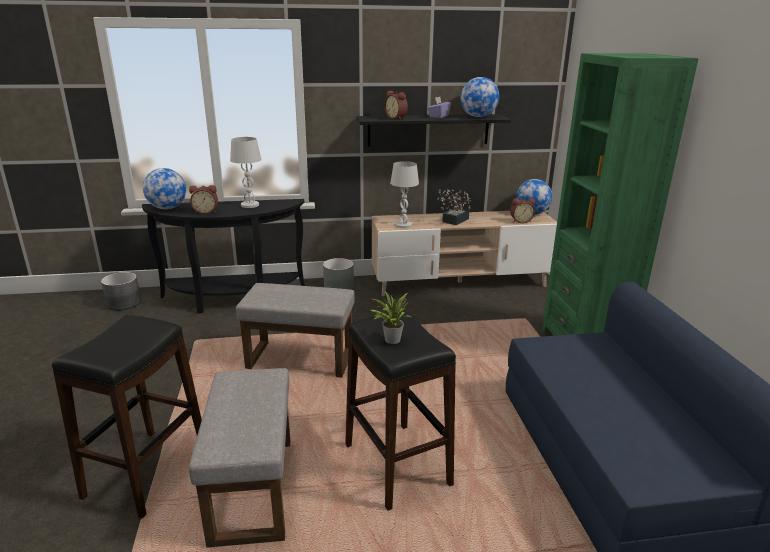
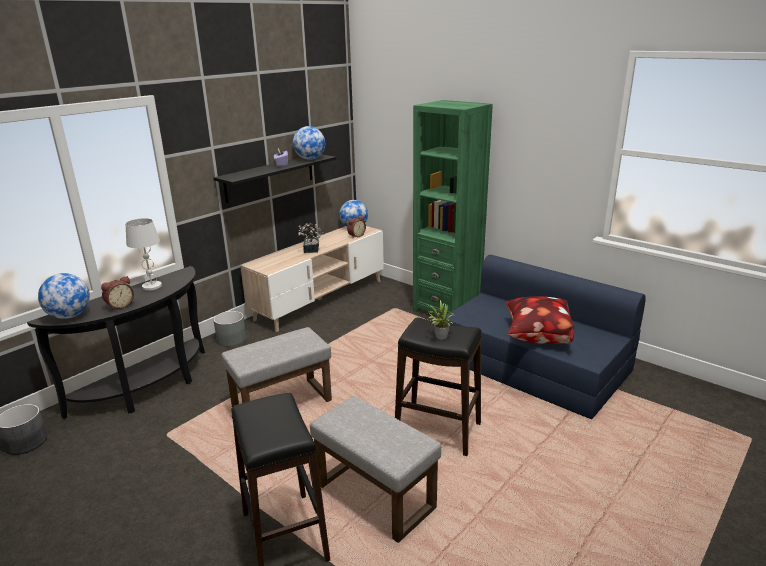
camera: 40 degrees left, 0 degrees up
alarm clock [384,90,408,120] -> none
white table lamp [390,161,419,228] -> none
none -> pillow [506,296,574,344]

